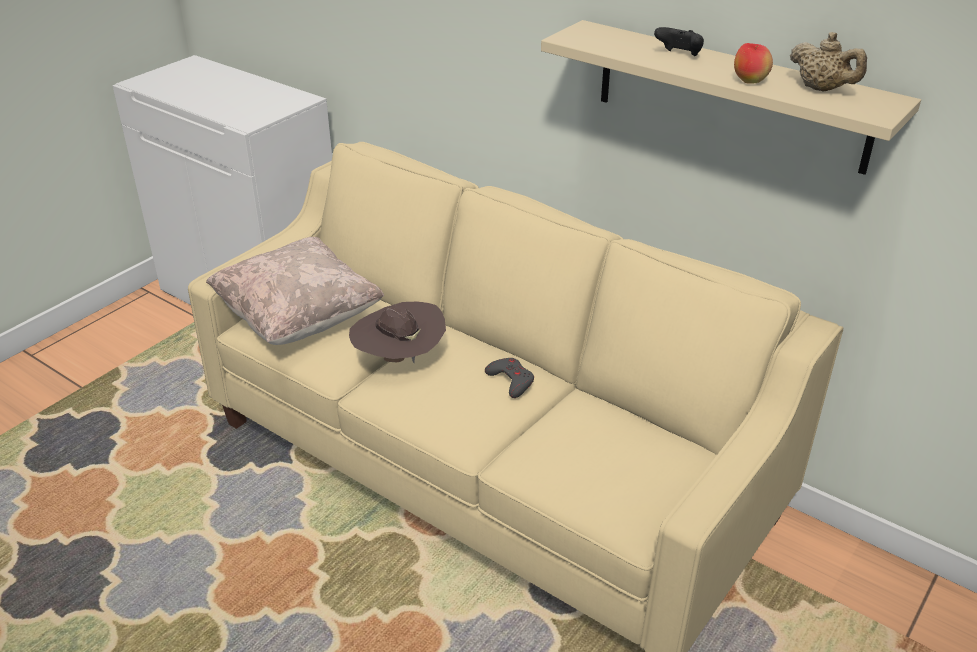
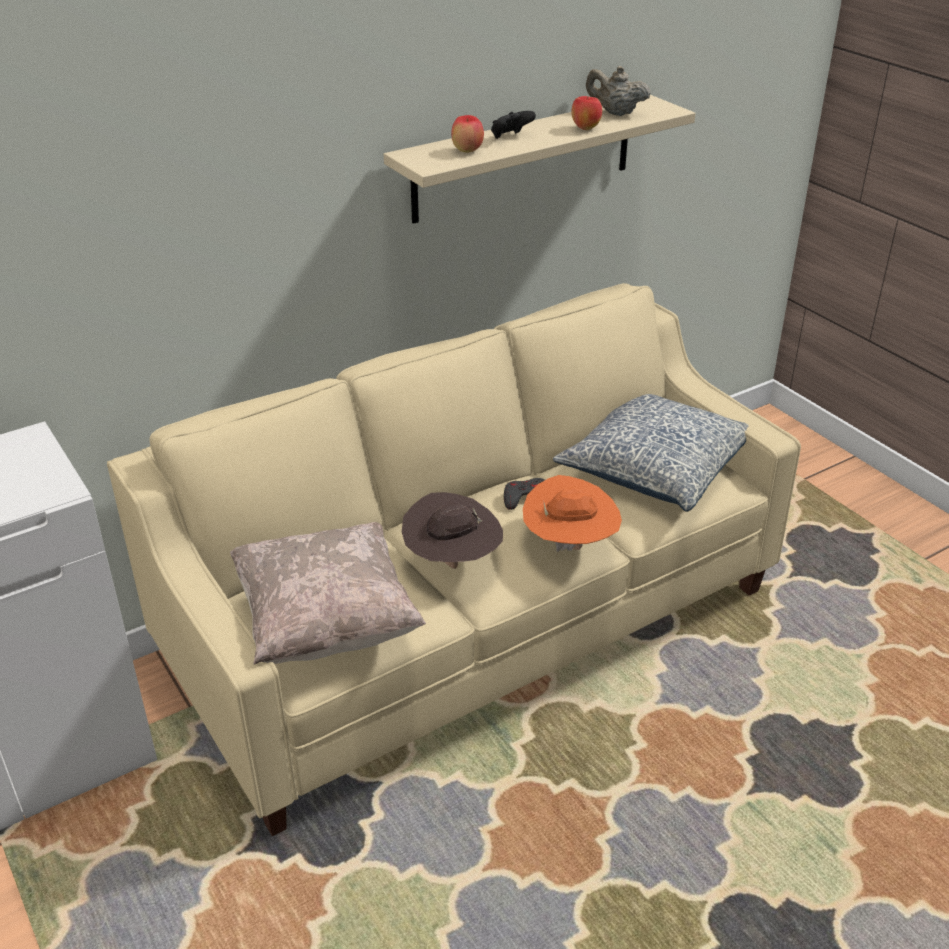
camera: 70 degrees left, 0 degrees up
beige teapot [790,32,867,91] -> beige teapot turned 135 degrees counterclockwise [586,66,651,116]
none -> apple [451,115,484,153]
none -> orange hat [523,475,622,552]
none -> pillow [553,394,749,512]

